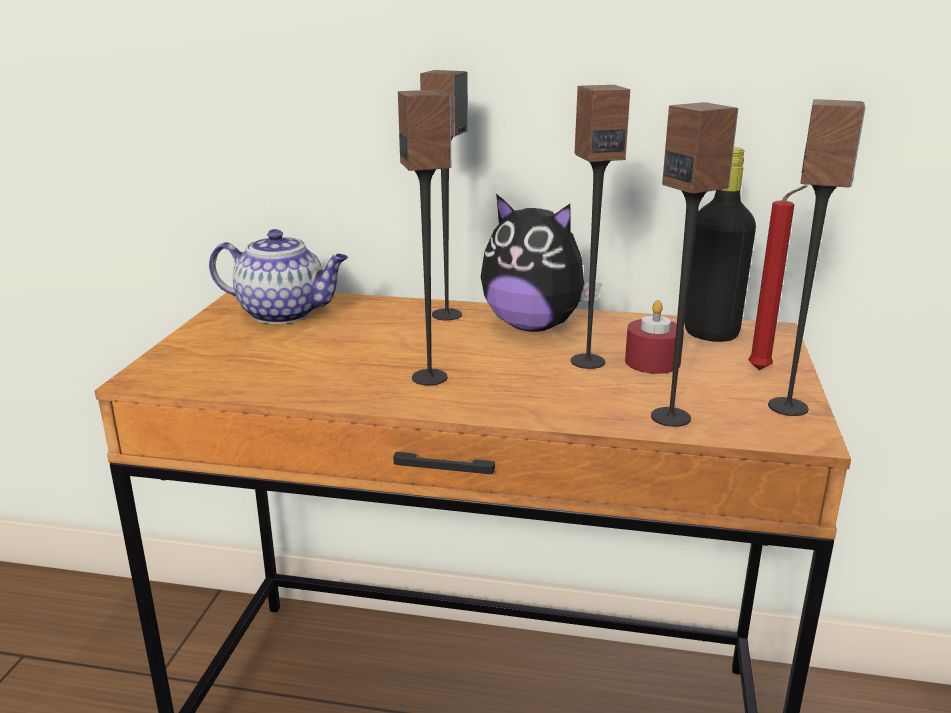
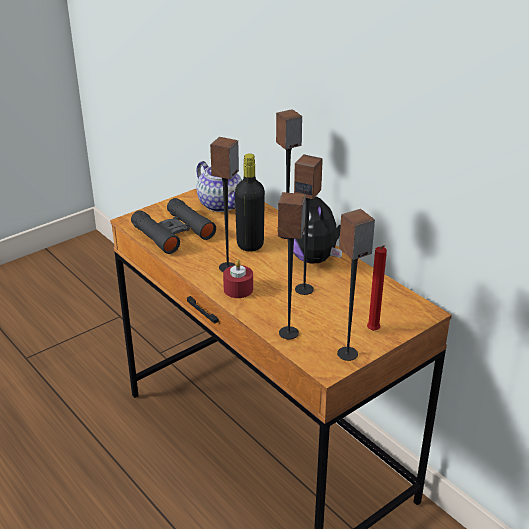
camera: 40 degrees right, 10 degrees up
red candle [625,300,684,374] -> red candle moved to [223,260,253,298]
black bottle [684,147,756,342] -> black bottle moved to [235,154,265,252]
none -> black binoculars [131,198,216,254]

